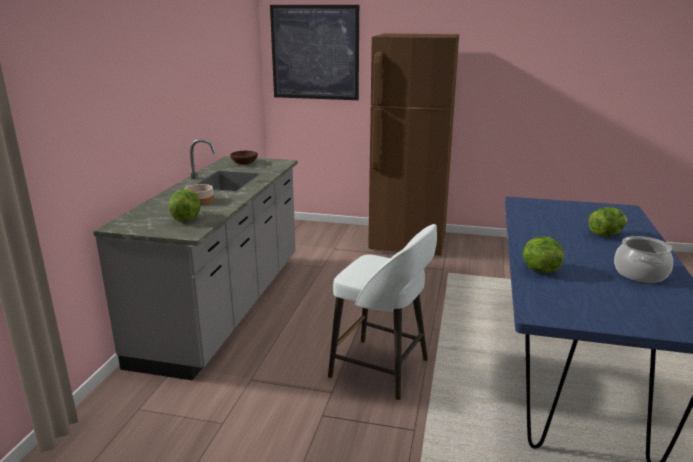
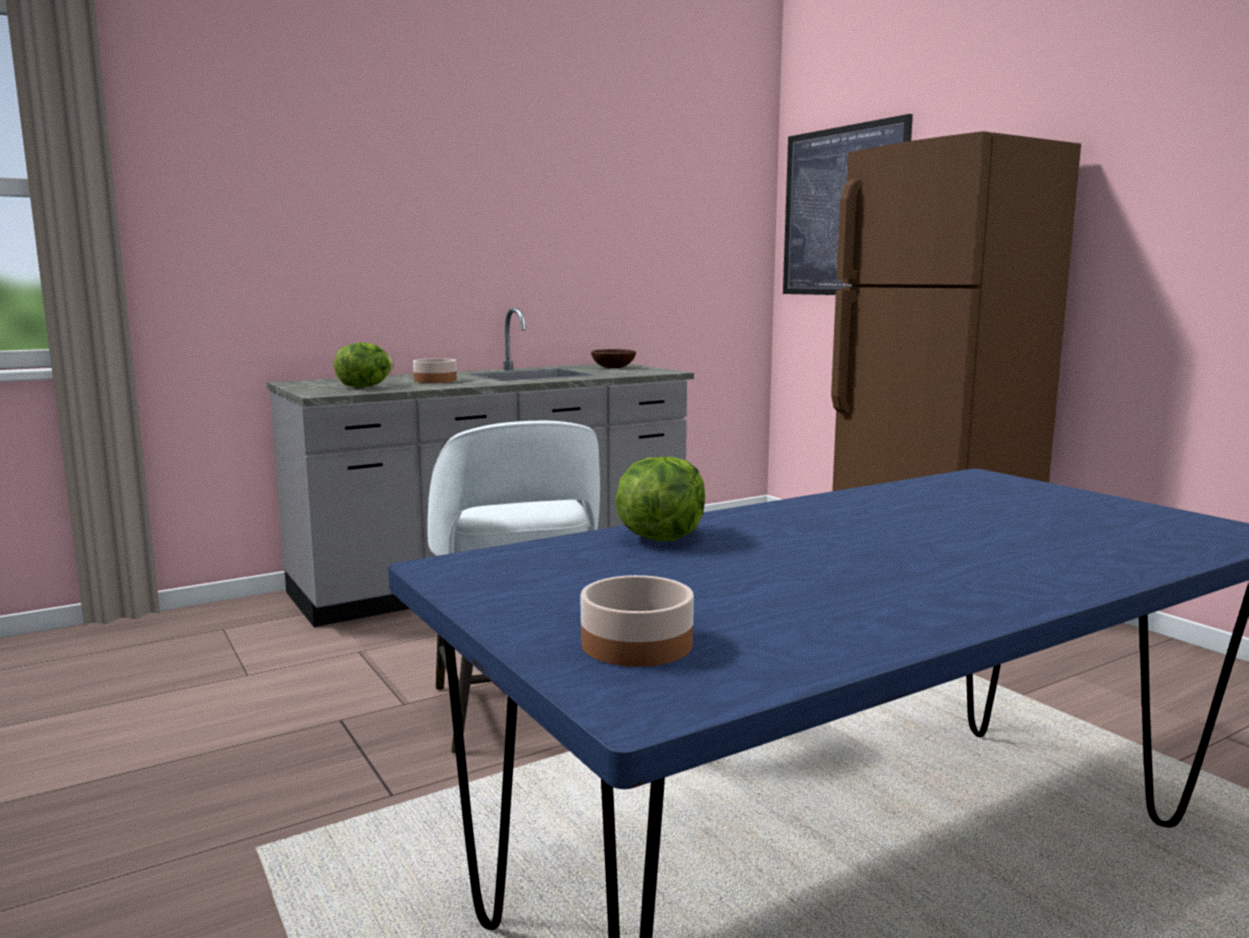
camera: 45 degrees right, 10 degrees down
lettuce [588,207,627,237] -> none
cooking pot [614,236,673,283] -> none
none -> bowl [581,575,694,667]

